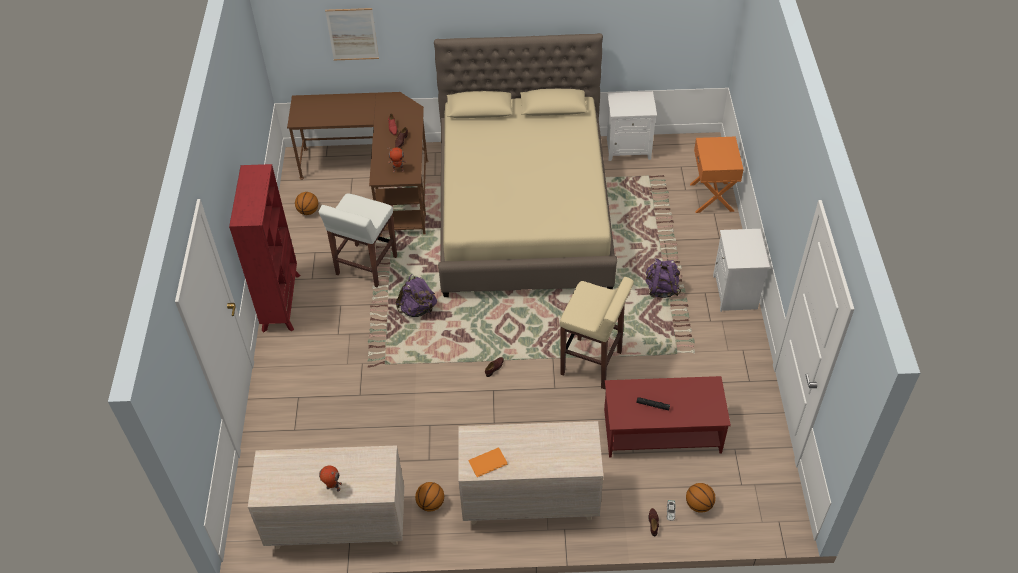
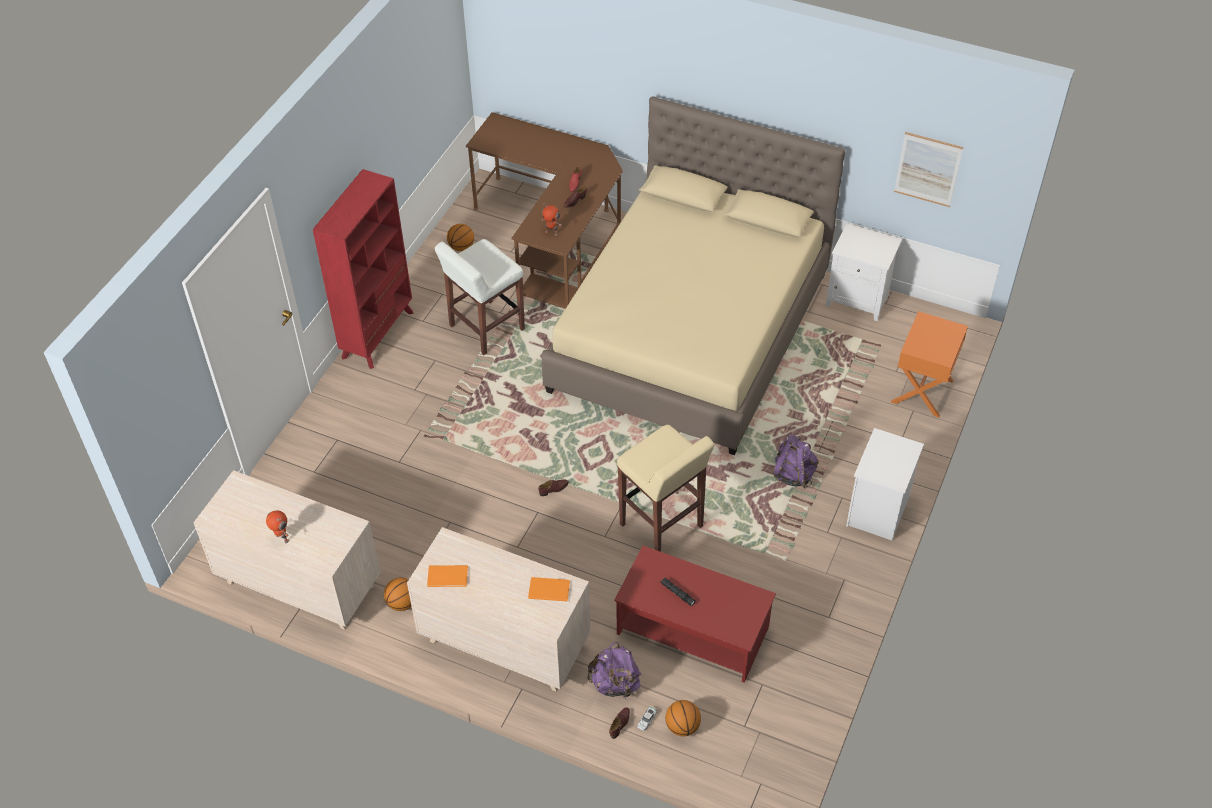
camera: 25 degrees right, 0 degrees up
picture [325,8,379,60] -> picture moved to [894,132,963,207]
purple backpack [395,274,437,317] -> purple backpack moved to [587,642,641,699]
none -> orange book [528,577,570,601]

